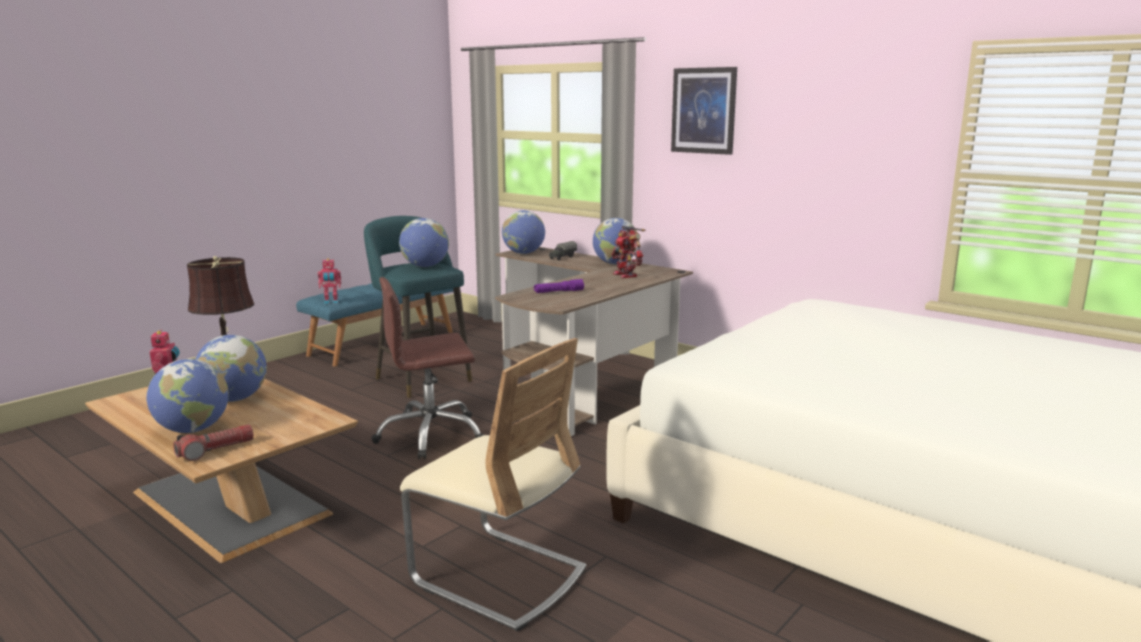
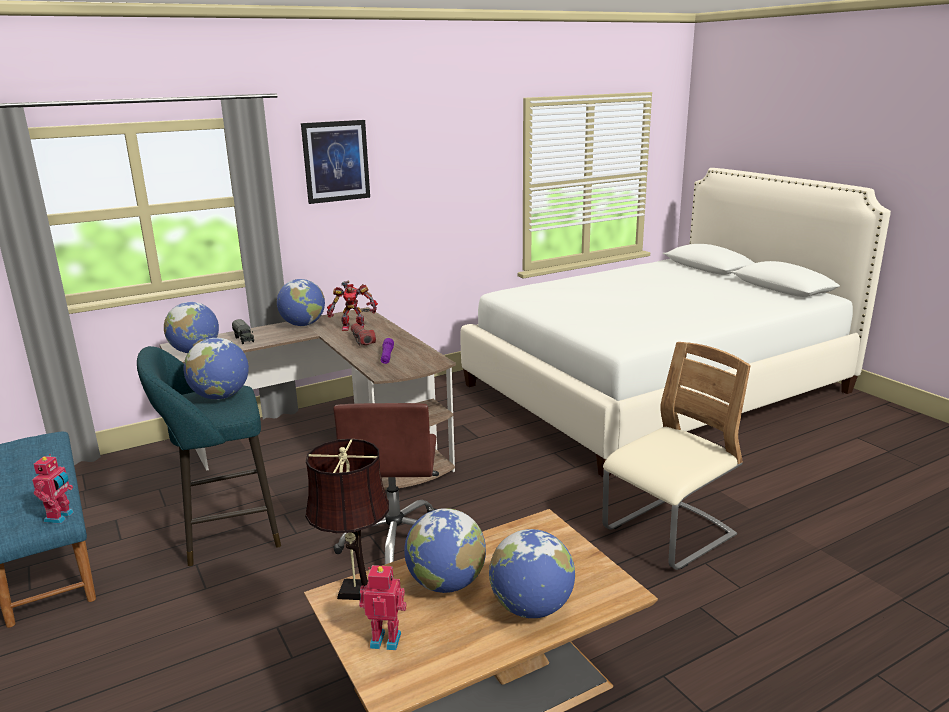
camera: 70 degrees left, 5 degrees up
flashlight [173,424,254,461] -> flashlight moved to [351,323,376,346]

